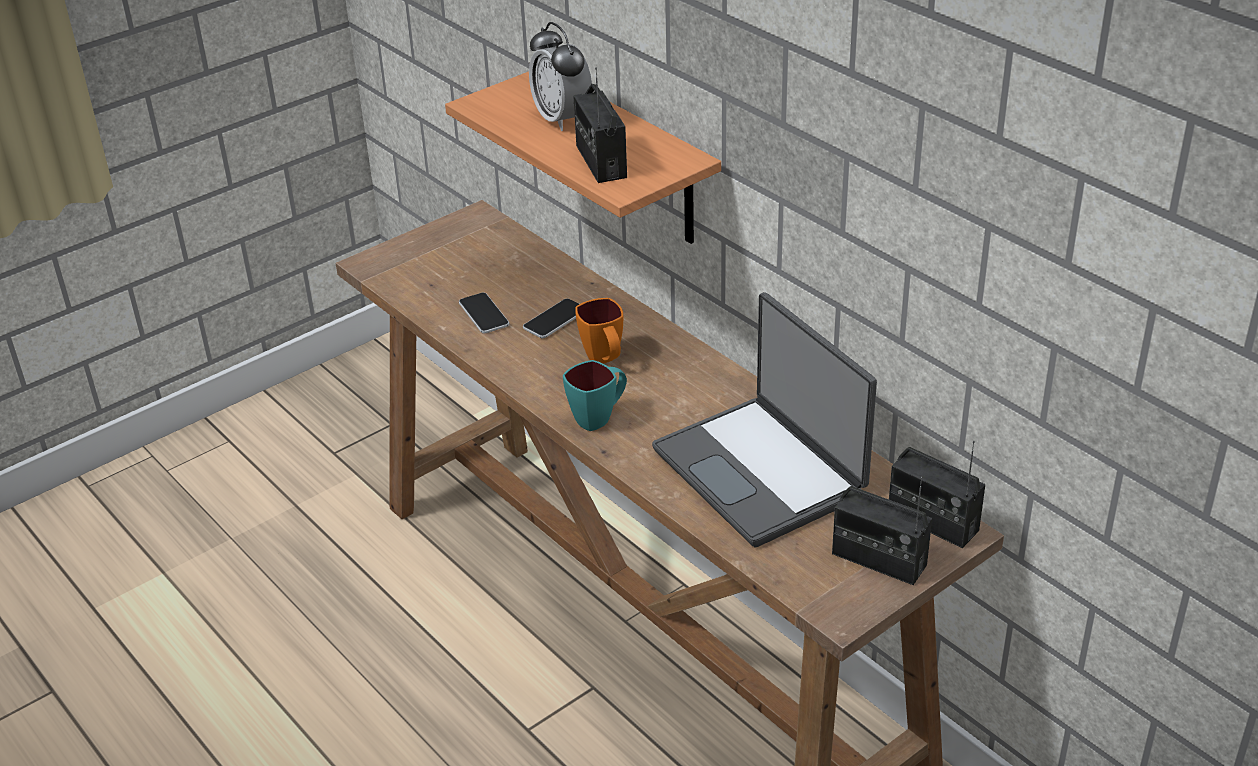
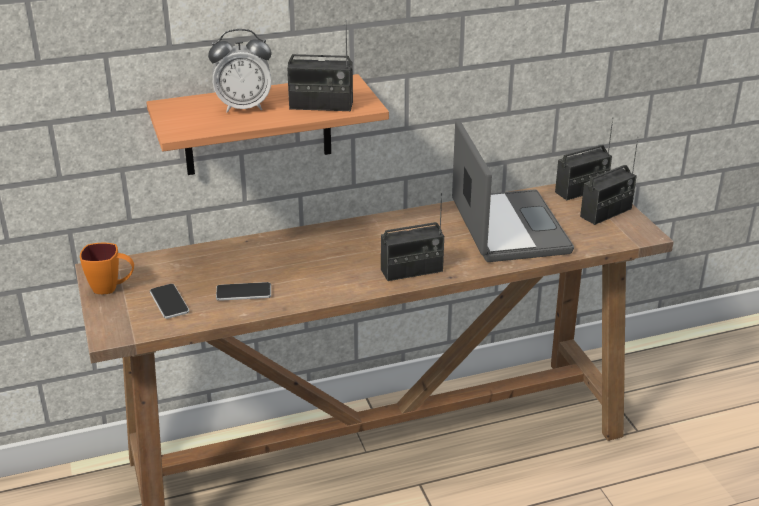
camera: 70 degrees left, 5 degrees down
phone [523,298,579,338] -> phone moved to [150,284,189,319]
turquoise mug [563,360,627,431] -> radio [381,193,444,281]
orange mug [575,298,623,363] -> orange mug moved to [80,243,134,294]
laptop [652,292,877,547] -> laptop turned 90 degrees counterclockwise [452,121,574,262]

